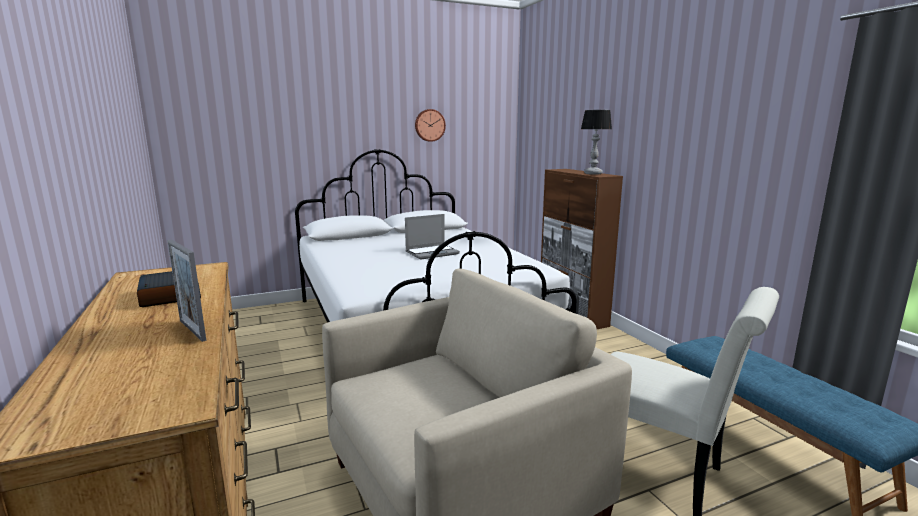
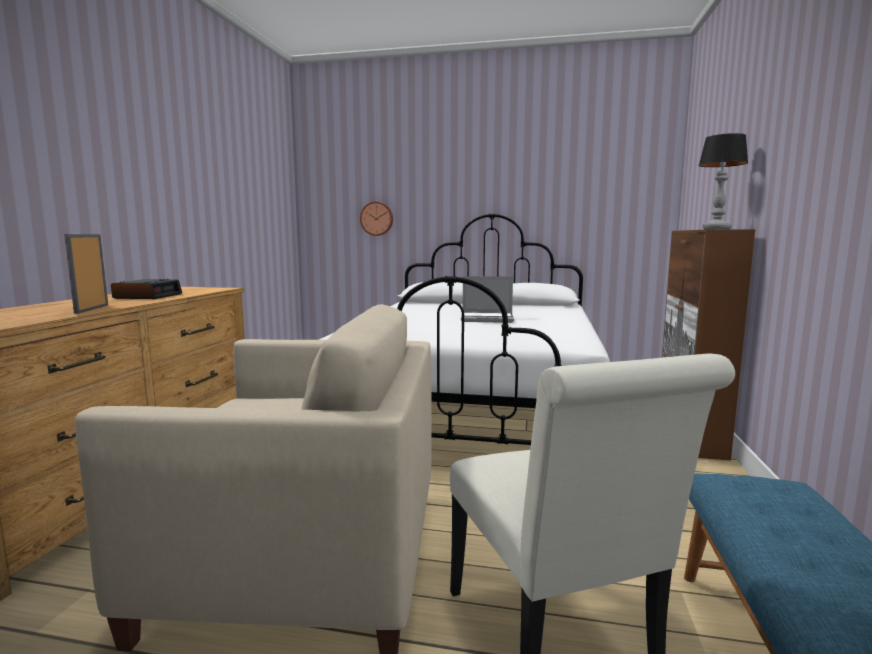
camera: 35 degrees right, 5 degrees down
wall clock [415,109,446,142] -> wall clock moved to [360,202,393,236]

